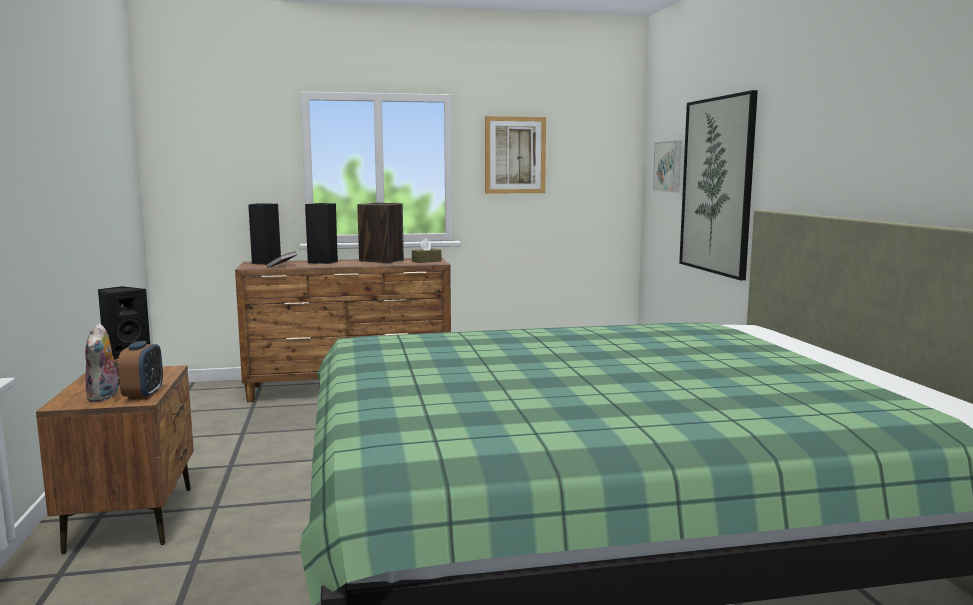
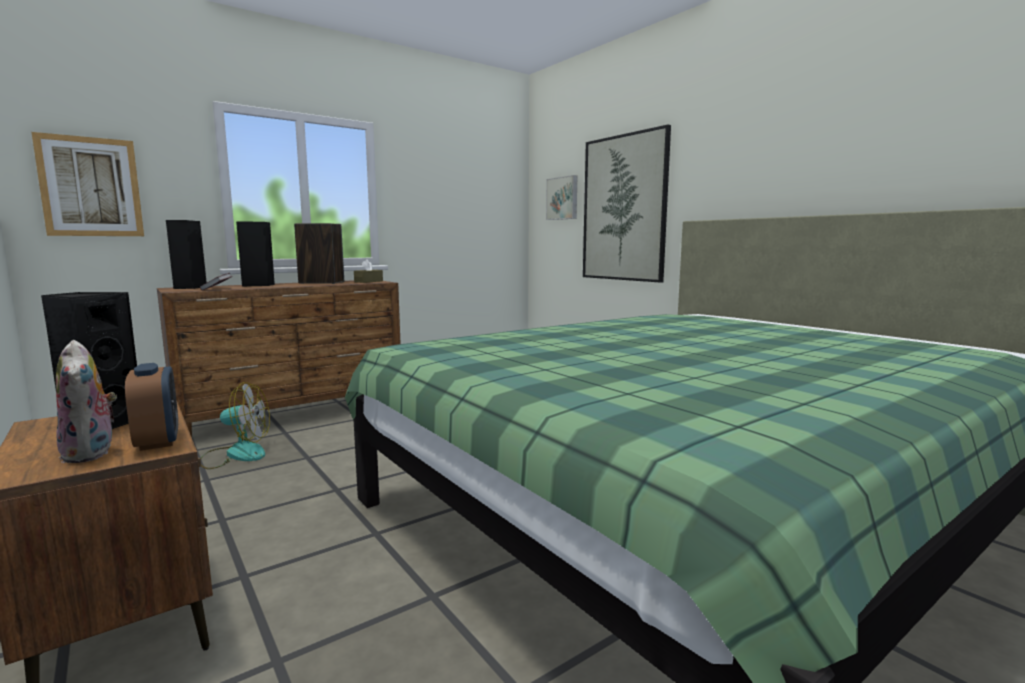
camera: 25 degrees left, 0 degrees up
picture [485,116,546,194] -> picture moved to [31,132,144,236]
none -> fan [201,382,270,469]

